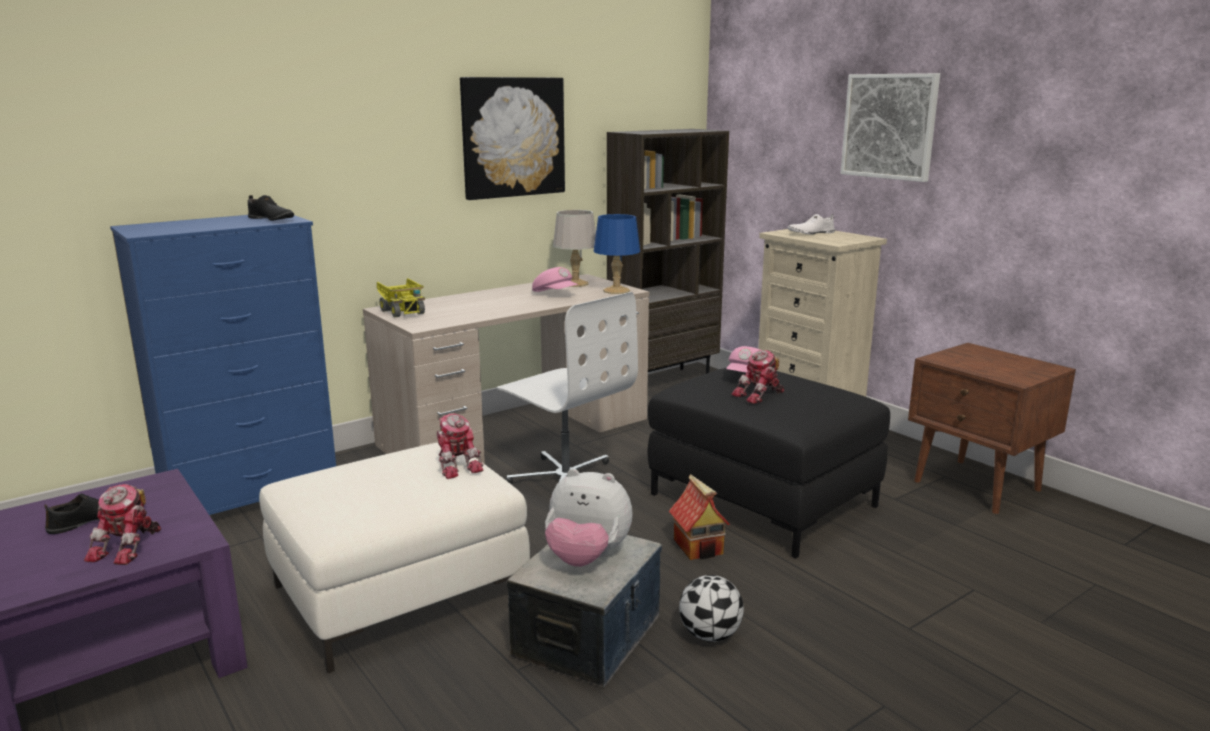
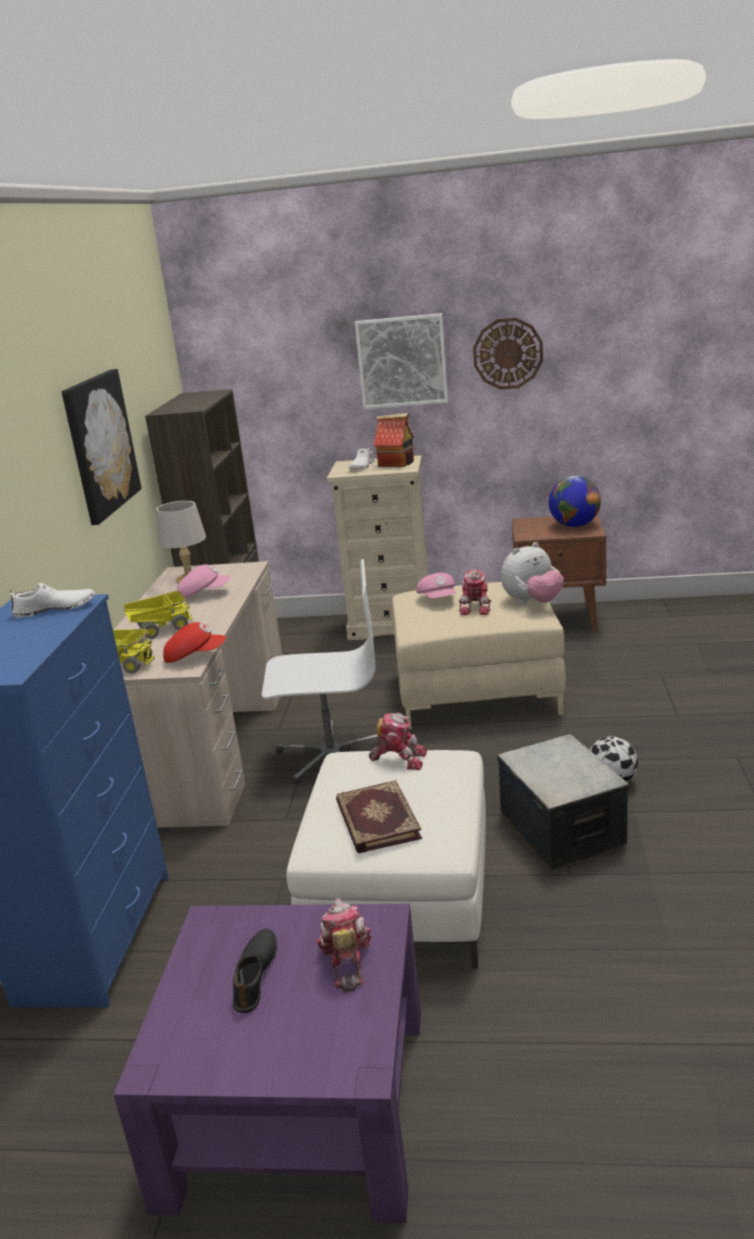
camera: 45 degrees left, 5 degrees up
toy robot [84,484,161,565] -> toy robot turned 150 degrees counterclockwise [316,898,371,993]
black shoe [248,195,294,221] -> white shoe [10,583,95,617]
plush toy [545,469,633,567] -> plush toy moved to [501,542,564,604]
blue table lamp [594,214,640,294] -> none
black ottoman [647,368,890,558] -> beige ottoman [392,582,566,729]
toy house [669,474,730,560] -> toy house moved to [373,413,414,467]
none -> toy truck [124,591,193,639]
none -> red cap [163,622,226,663]
none -> book [336,780,422,853]
none -> wall clock [473,318,543,390]
none -> globe [549,476,601,527]

